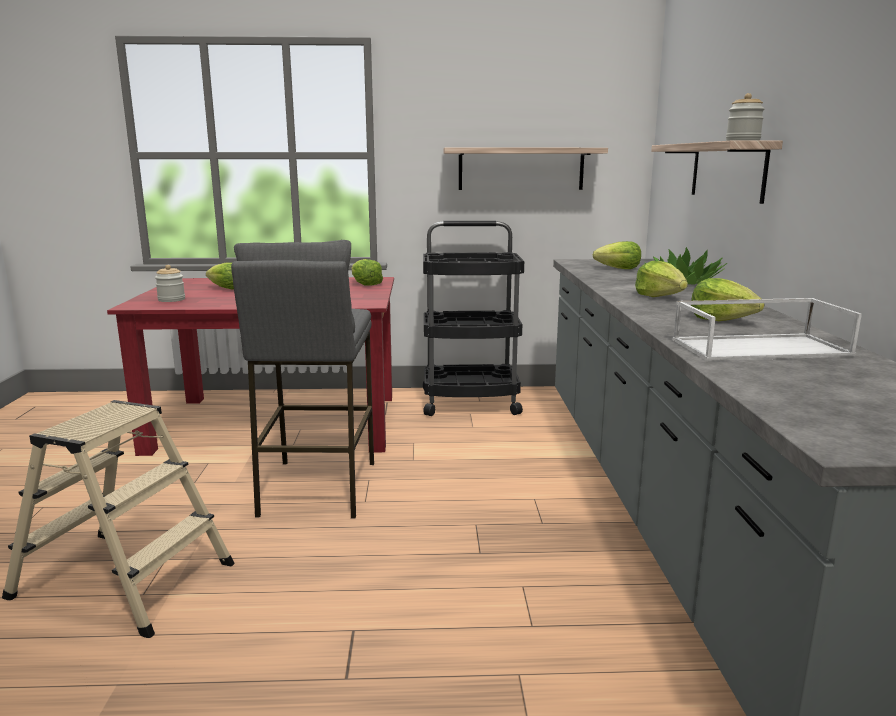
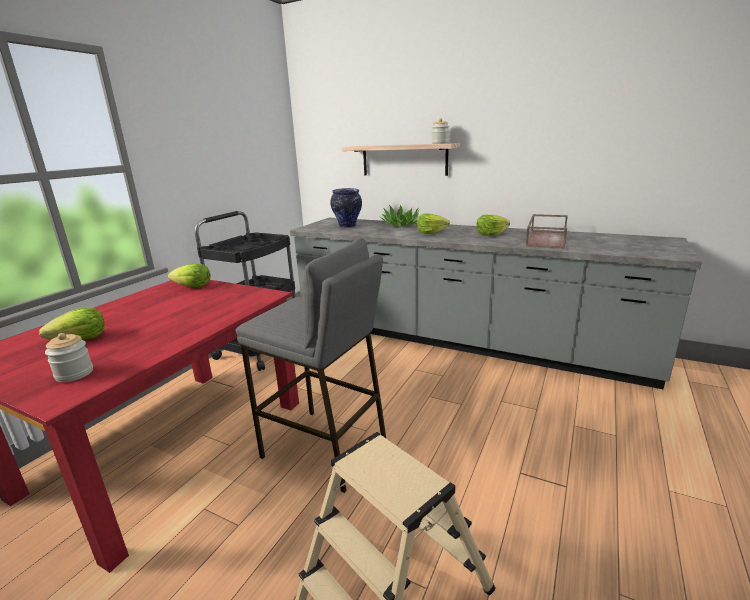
camera: 60 degrees left, 5 degrees up
shelf [444,148,608,190] -> none
lettuce [593,241,641,269] -> vase [330,188,362,228]
white tray [672,298,862,361] -> brown tray [526,214,568,249]

